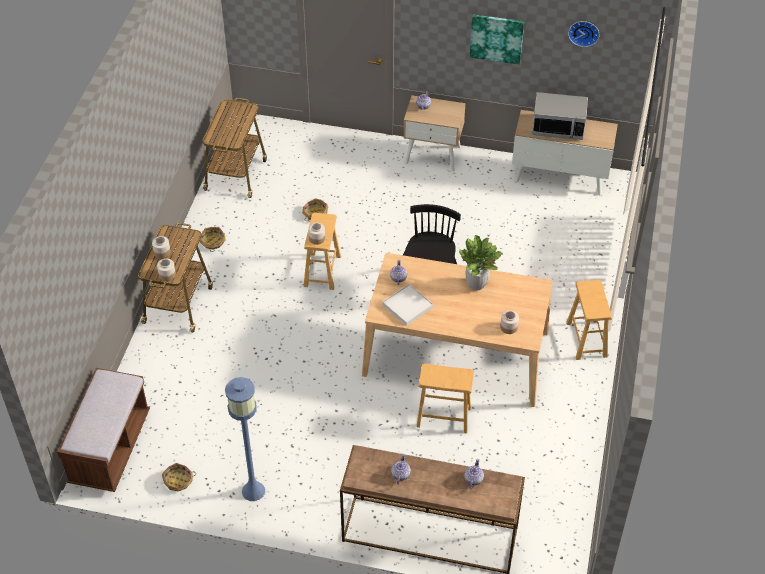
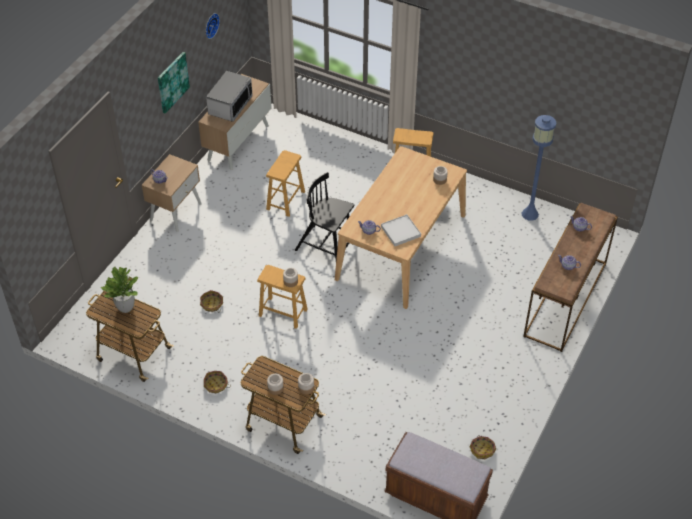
camera: 75 degrees left, 0 degrees up
blue floor lamp [225,377,265,501] -> blue floor lamp moved to [522,115,557,221]
brown stool [416,364,474,434] -> brown stool moved to [266,150,305,217]
potted plant [459,235,502,290] -> potted plant moved to [101,267,139,313]

